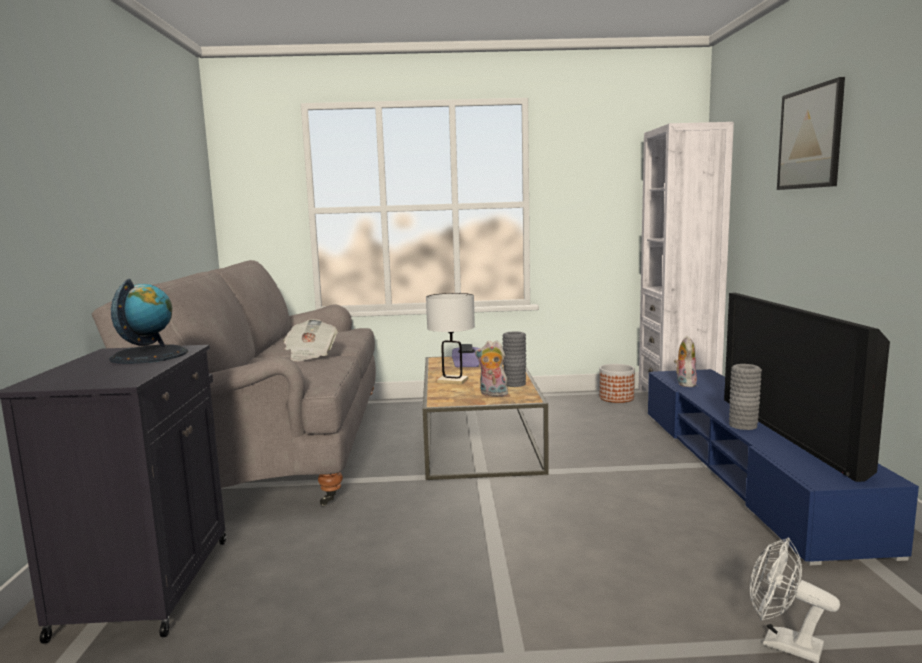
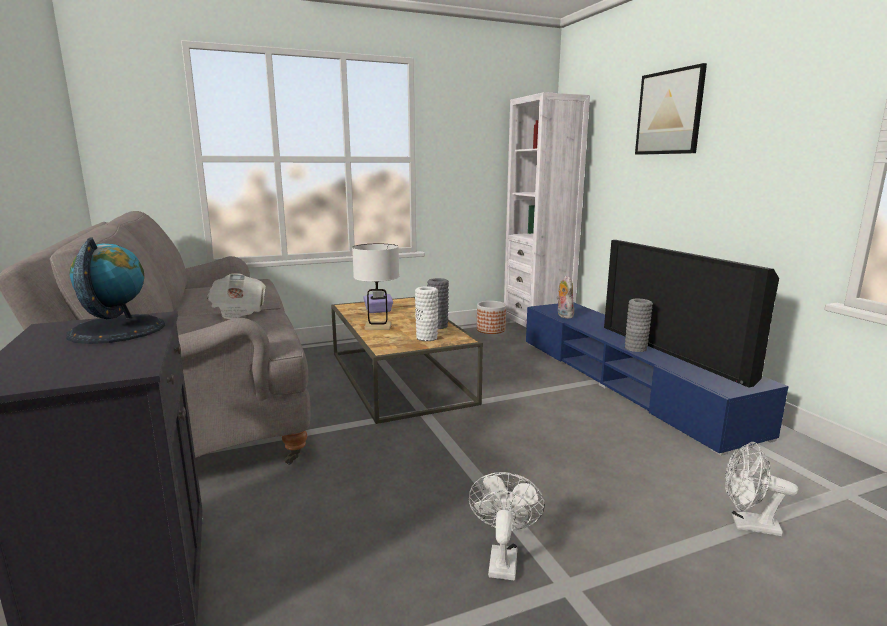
camera: 20 degrees left, 5 degrees up
plush toy [475,341,508,396] -> white vase [415,286,438,341]
none -> white fan [469,472,545,580]

